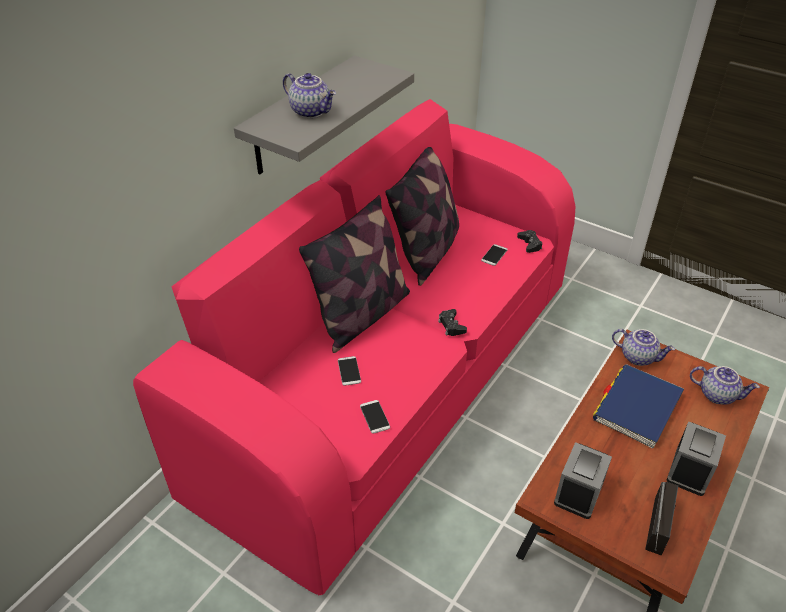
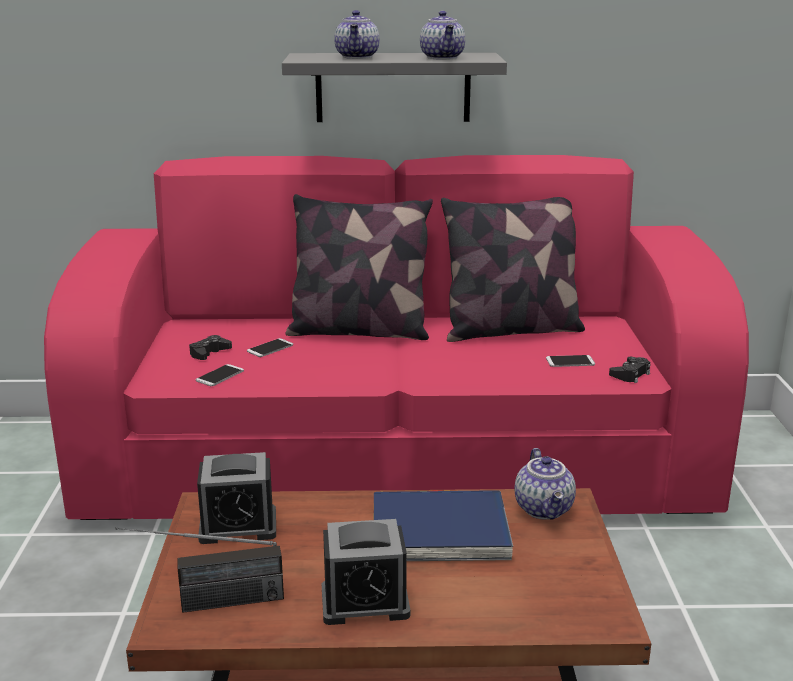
camera: 55 degrees right, 20 degrees down
black game controller [438,309,467,336] -> black game controller moved to [189,335,232,360]
teapot [690,366,760,405] -> teapot moved to [420,11,465,60]

